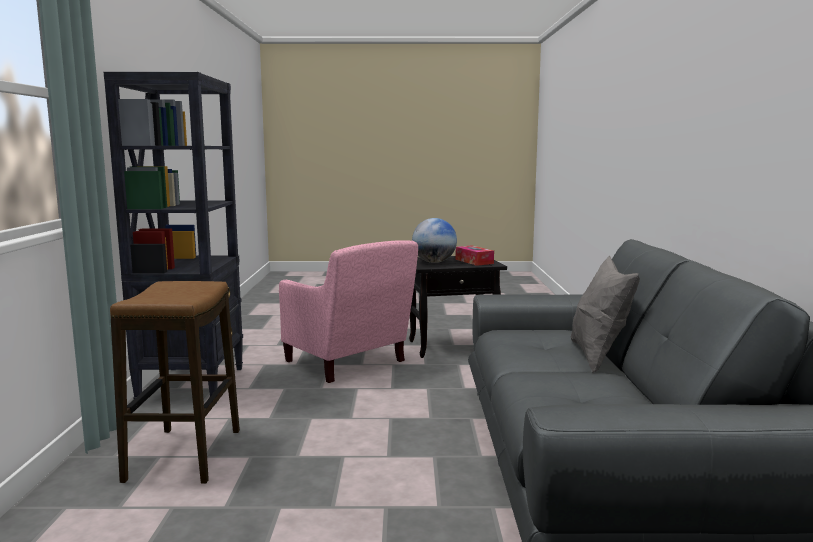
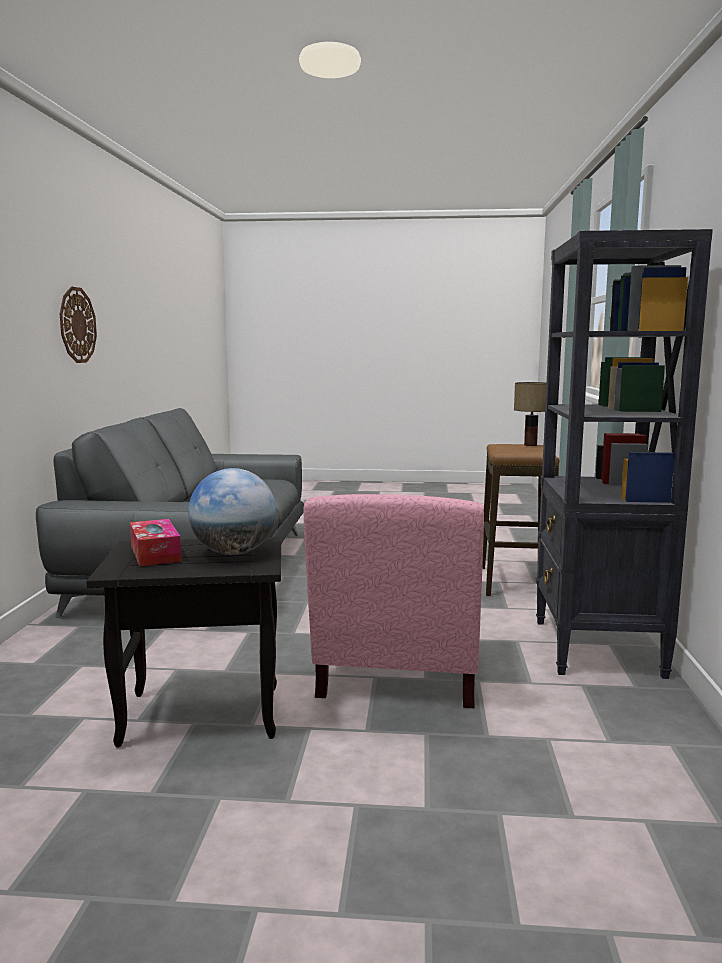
camera: 175 degrees left, 0 degrees up
pink armchair [279,240,418,383] -> pink armchair turned 135 degrees counterclockwise [303,494,484,708]
grey pillow [571,256,640,373] -> none
none -> wall clock [60,287,97,363]
none -> table lamp [514,382,547,446]

